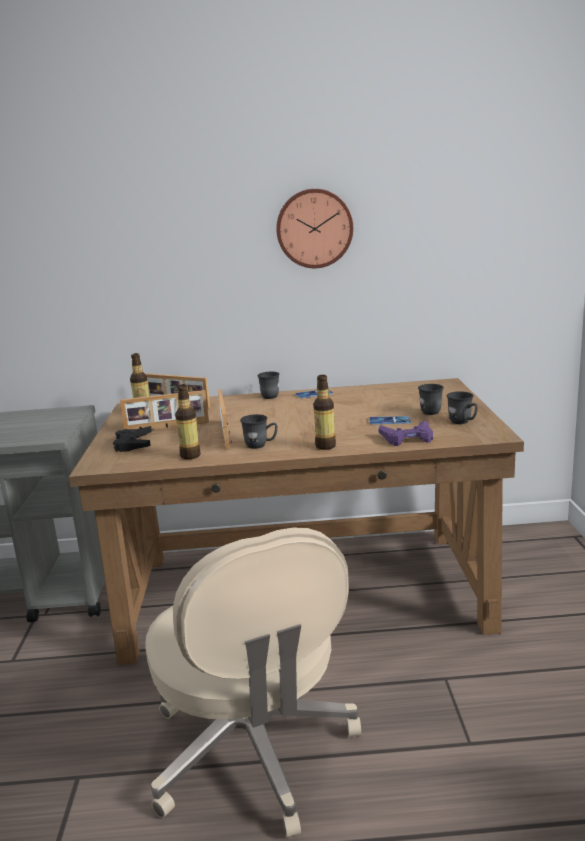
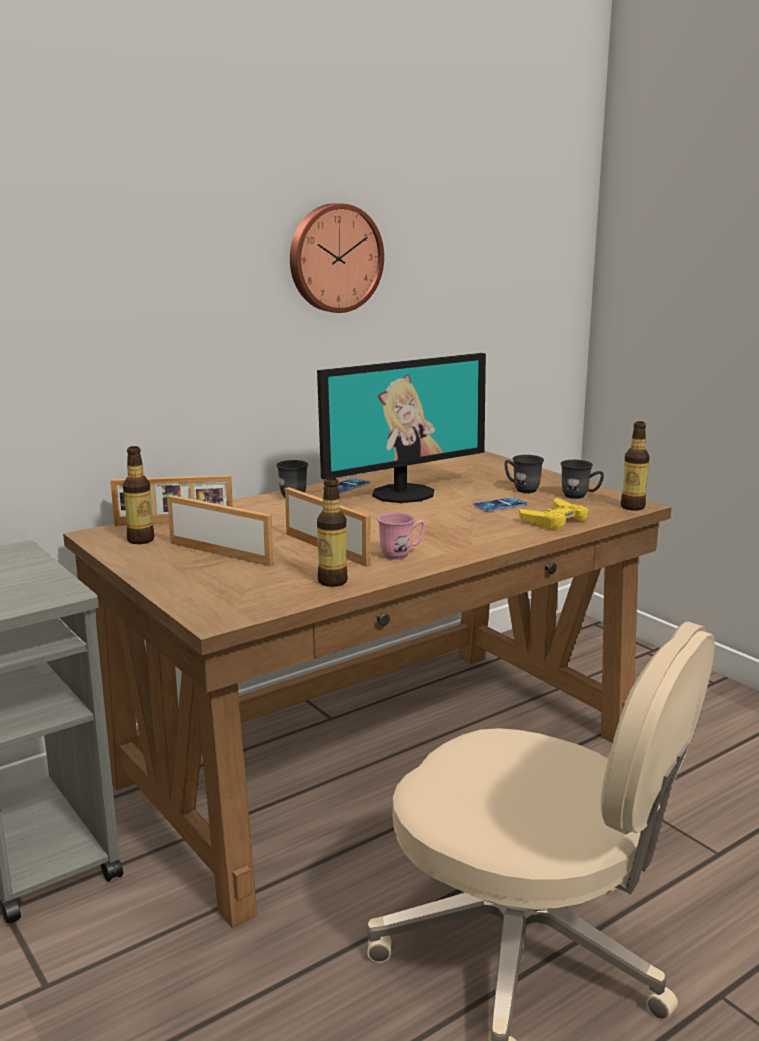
camera: 35 degrees left, 0 degrees up
black game controller [113,426,152,452] -> none
picture frame [120,390,209,430] -> picture frame turned 105 degrees counterclockwise [167,495,273,566]
grey mug [240,414,278,449] -> pink mug [377,512,425,560]
bottle [313,375,336,450] -> bottle moved to [621,421,650,511]
purple game controller [378,420,433,446] -> yellow game controller [519,497,588,531]
none -> monitor [317,353,486,503]

